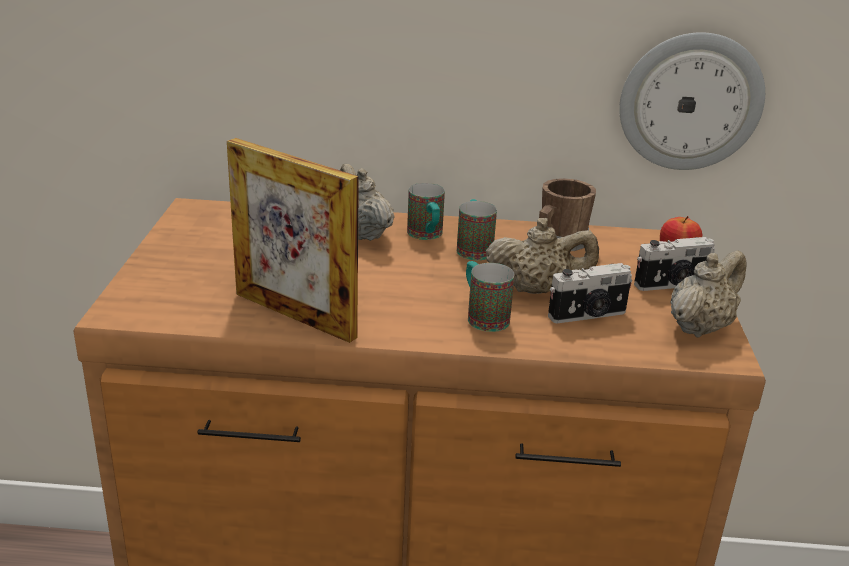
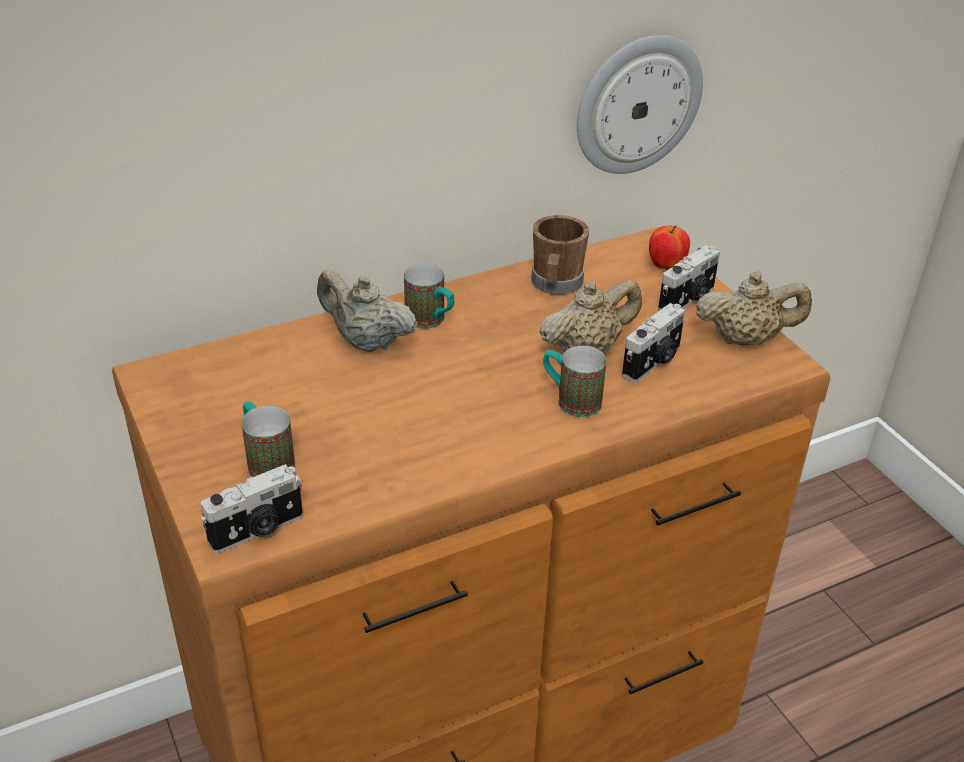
camera: 30 degrees left, 10 degrees up
picture frame [227,138,359,343] -> none
mug [457,199,497,260] -> mug moved to [242,402,295,477]
beige teapot [670,250,747,338] -> beige teapot turned 75 degrees clockwise [696,272,812,345]
none -> camera [200,464,303,553]

